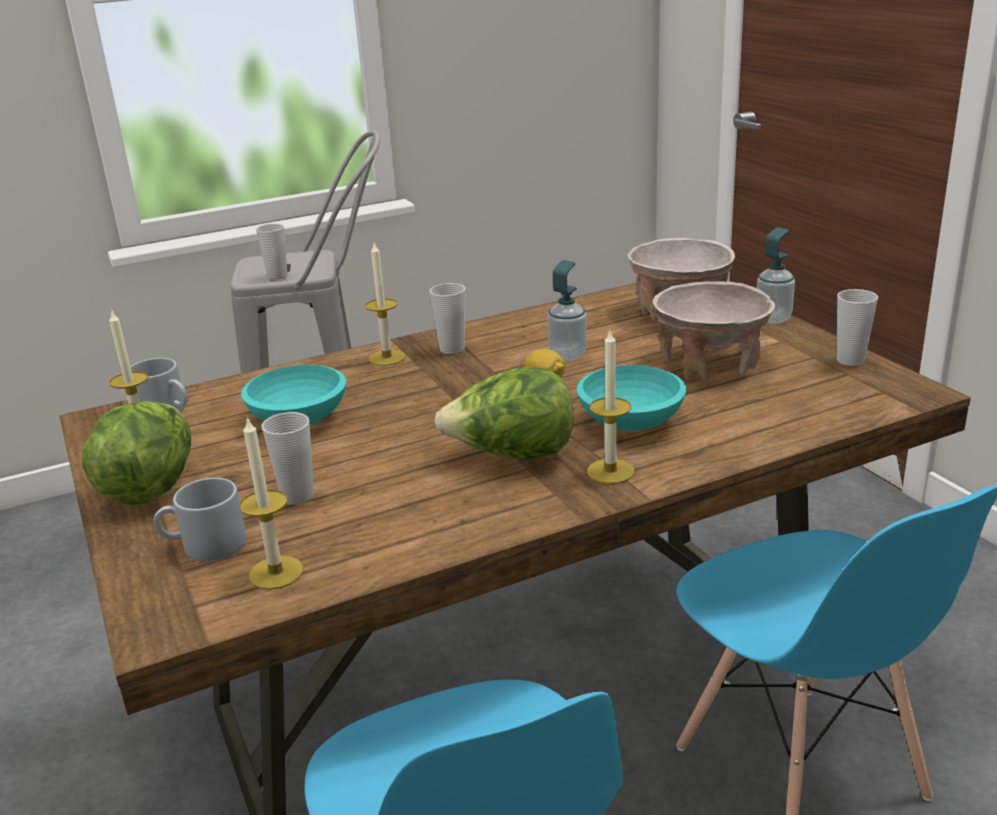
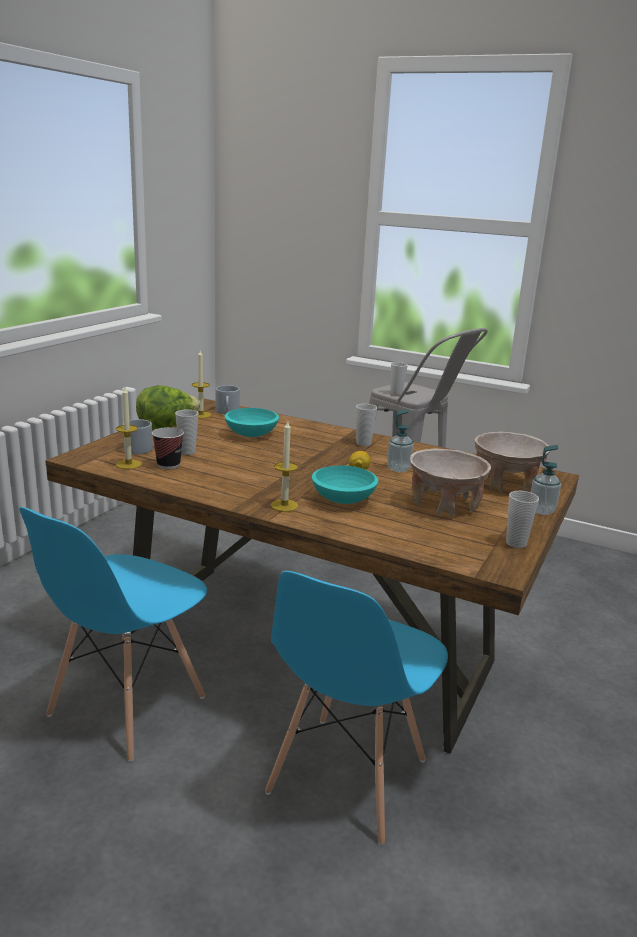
camera: 50 degrees right, 5 degrees down
candle [365,243,406,366] -> none
lettuce [434,367,573,459] -> none
none -> cup [152,427,184,469]

